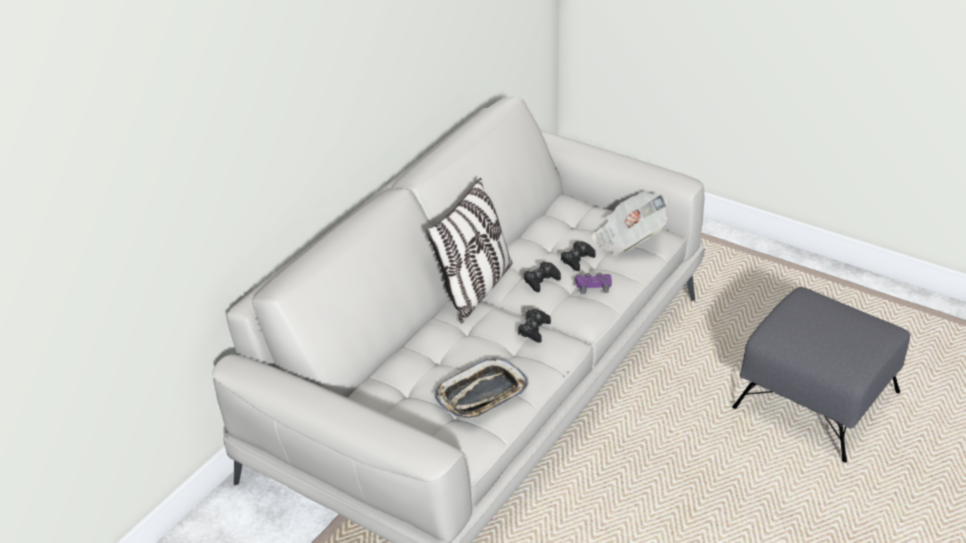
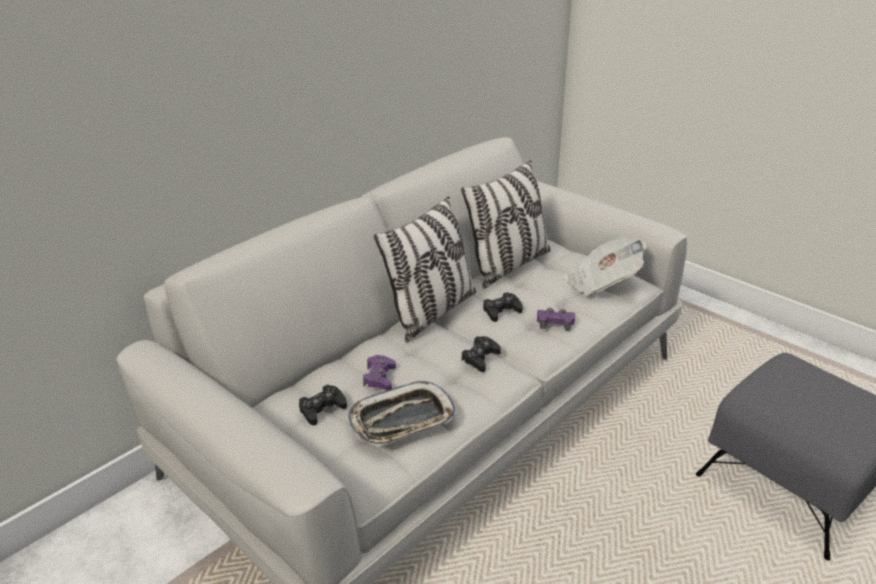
camera: 10 degrees right, 5 degrees down
black game controller [561,241,596,271] -> black game controller moved to [299,385,347,425]
none -> purple game controller [363,355,396,390]
none -> pillow [461,160,551,288]

